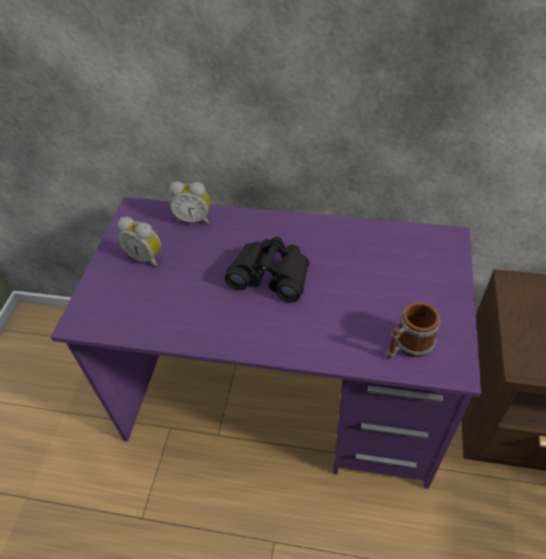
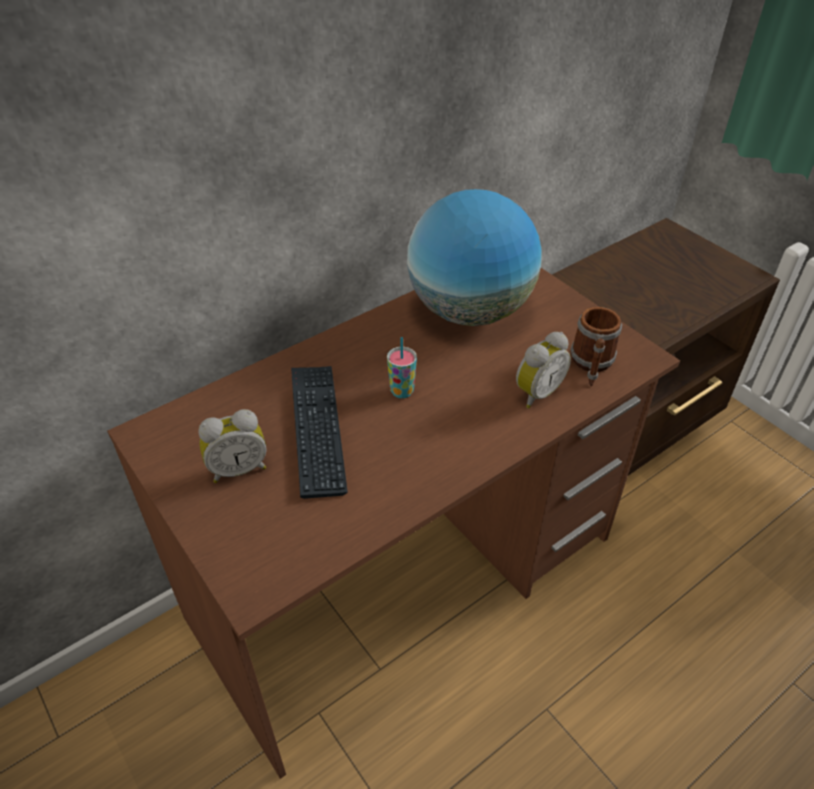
camera: 50 degrees left, 5 degrees down
purple desk [51,197,481,489] -> brown desk [107,268,680,779]
alarm clock [169,181,210,224] -> alarm clock moved to [516,332,571,409]
black binoculars [225,237,310,303] -> cup [387,337,417,398]
none -> keyboard [291,366,348,499]
none -> globe [407,189,542,326]

